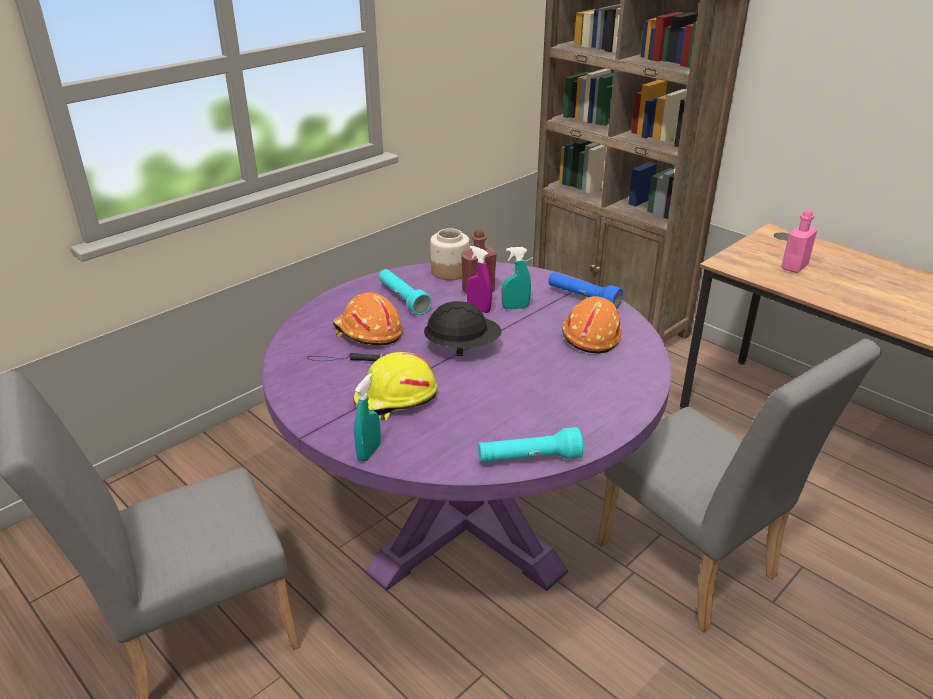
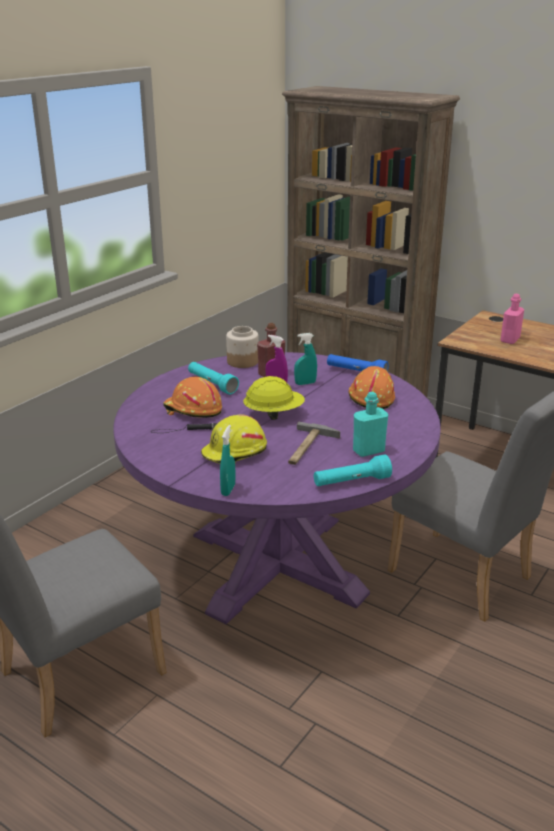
camera: 10 degrees left, 5 degrees down
black hard hat [424,301,502,356] -> yellow hard hat [243,376,305,420]
none -> hammer [288,422,340,465]
none -> turquoise bottle [353,392,388,457]

